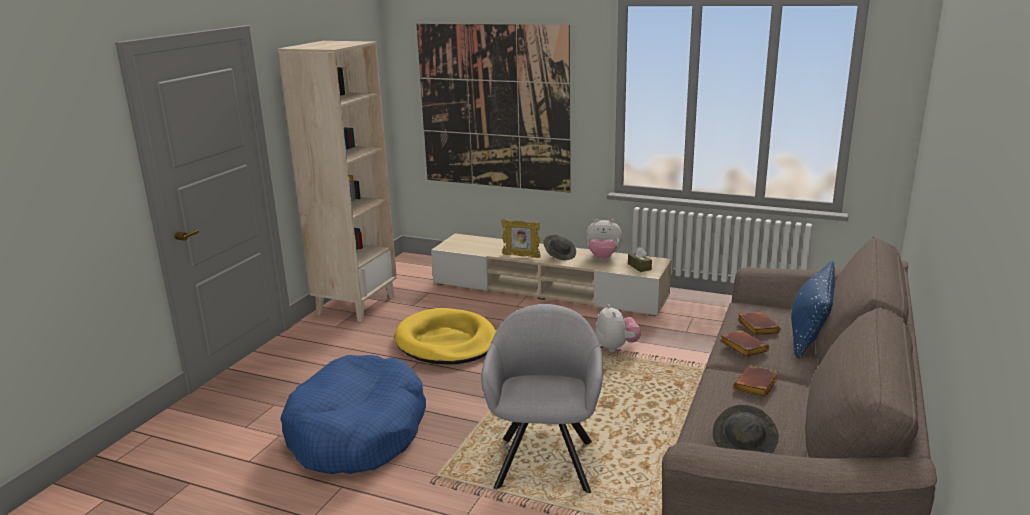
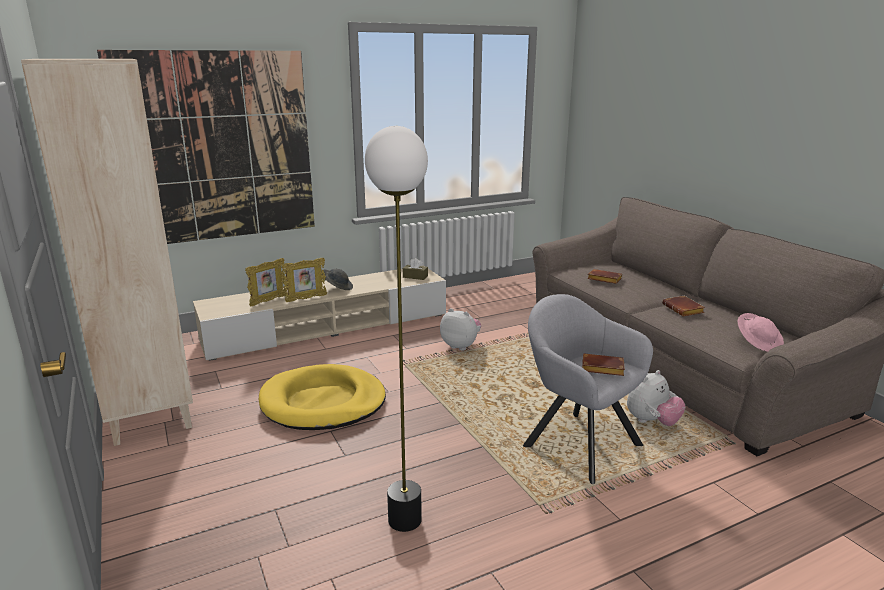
camera: 50 degrees left, 0 degrees up
blue dog bed [281,355,426,474] -> floor lamp [365,126,428,532]
plush toy [586,219,622,259] -> plush toy moved to [627,370,685,426]
grey hat [713,405,779,454] -> pink hat [738,313,784,352]
brown book [720,330,769,357] -> brown book moved to [582,354,625,376]
blue pillow [791,260,835,358] -> none
none -> picture frame [245,258,287,306]

